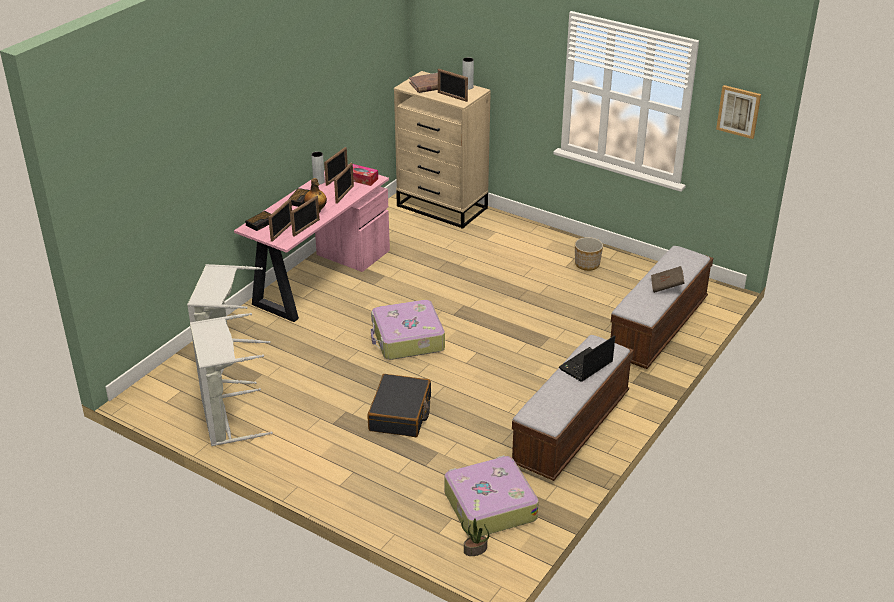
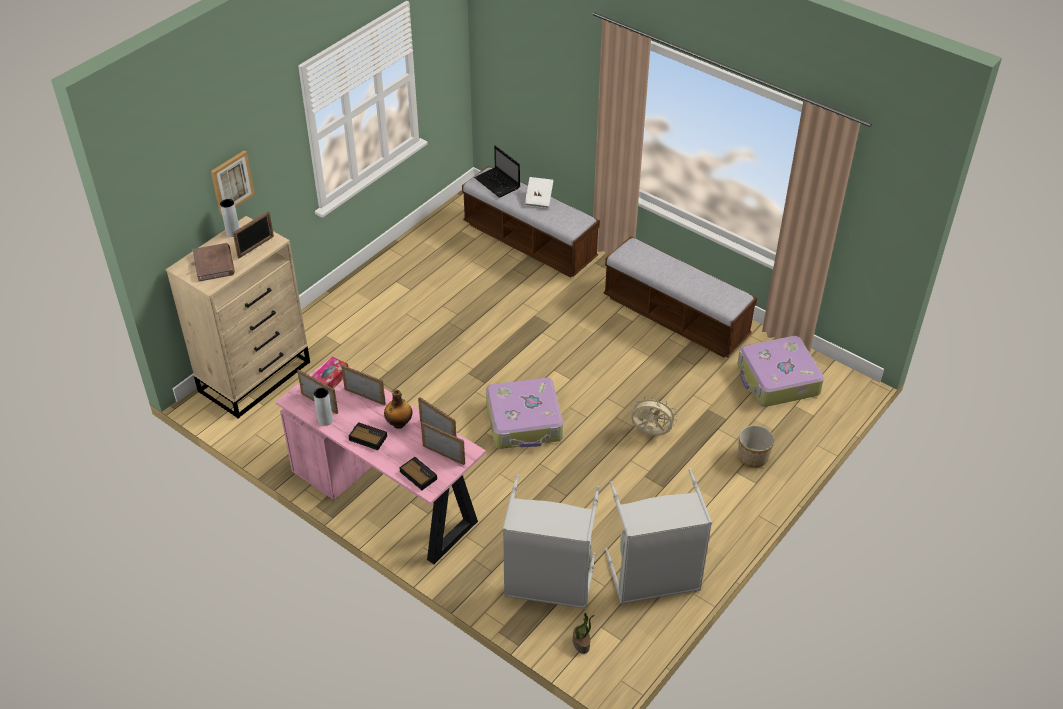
camera: 85 degrees left, 10 degrees up
black suitcase [367,374,431,437] -> beige fan [630,396,678,436]
potted plant [461,518,490,556] -> potted plant moved to [573,613,594,654]
laptop [559,335,615,382] -> laptop moved to [474,146,520,197]
planter [575,237,603,271] -> planter moved to [738,425,774,468]
brown book [651,266,685,293] -> white book [525,177,553,208]
picture [716,85,761,139] -> picture moved to [211,150,255,215]

